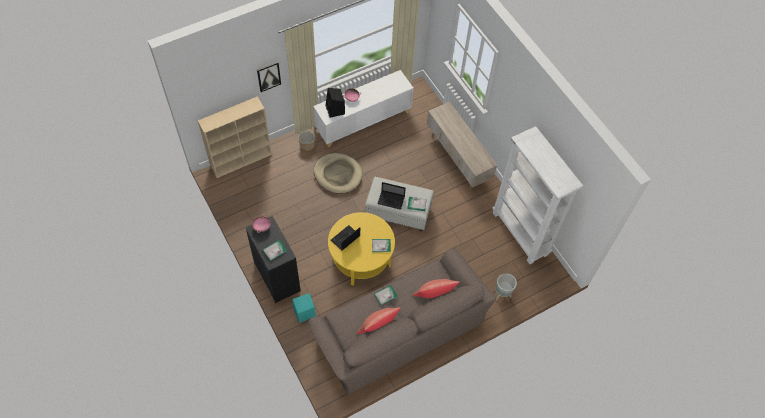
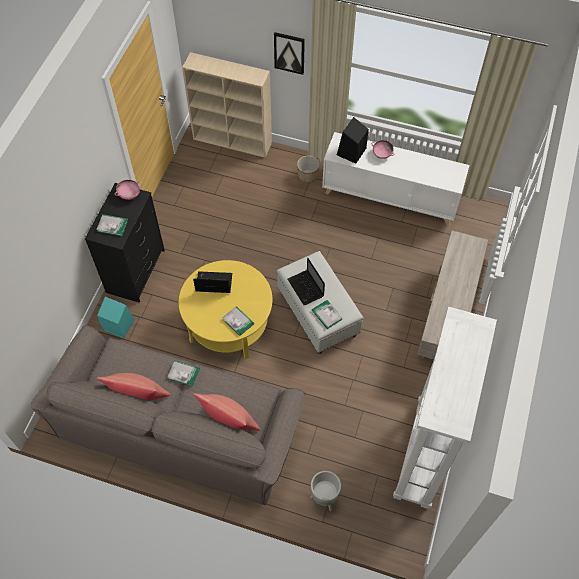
camera: 50 degrees right, 0 degrees up
beige dog bed [314,153,363,194] -> none

